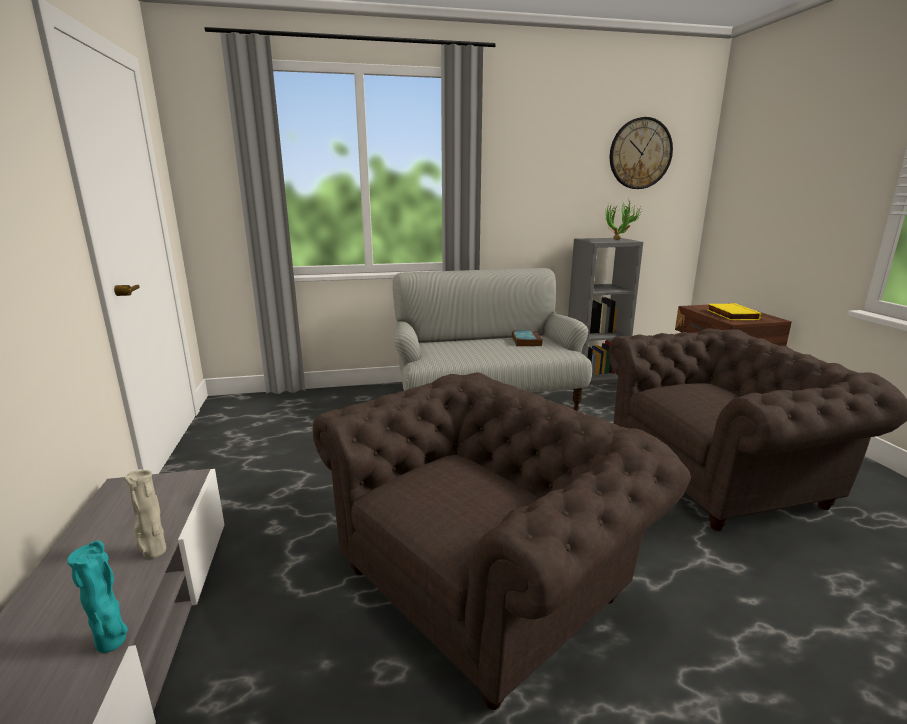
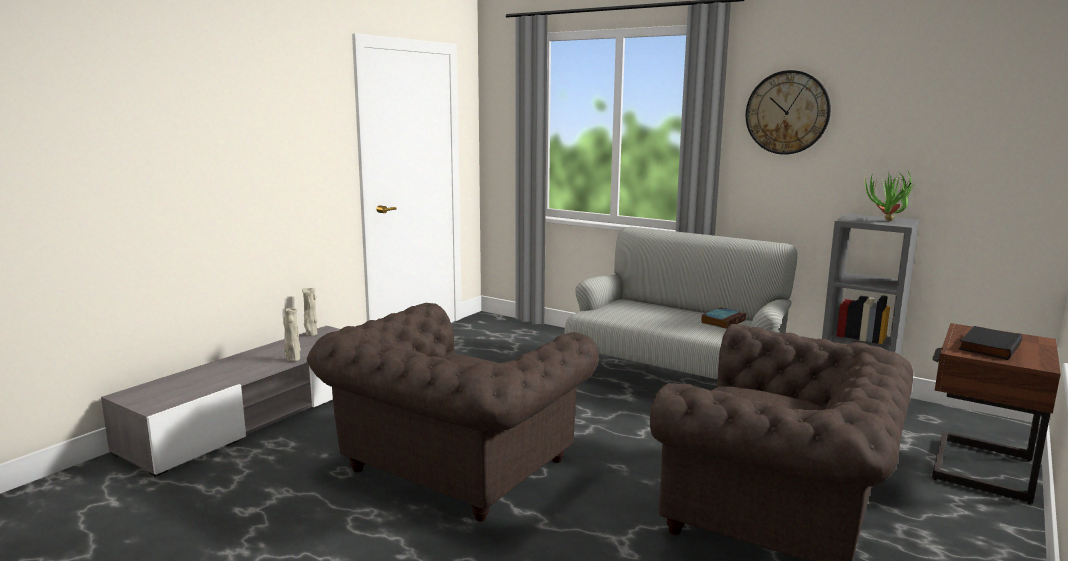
camera: 45 degrees right, 5 degrees down
turquoise vase [67,541,128,653] -> none
brown armchair [313,372,691,710] -> brown armchair turned 120 degrees clockwise [307,303,599,522]
wall clock [610,117,673,189] -> wall clock moved to [746,70,831,155]
yellow book [707,303,761,320] -> black book [959,326,1022,360]
none -> beige vase [302,288,317,336]

